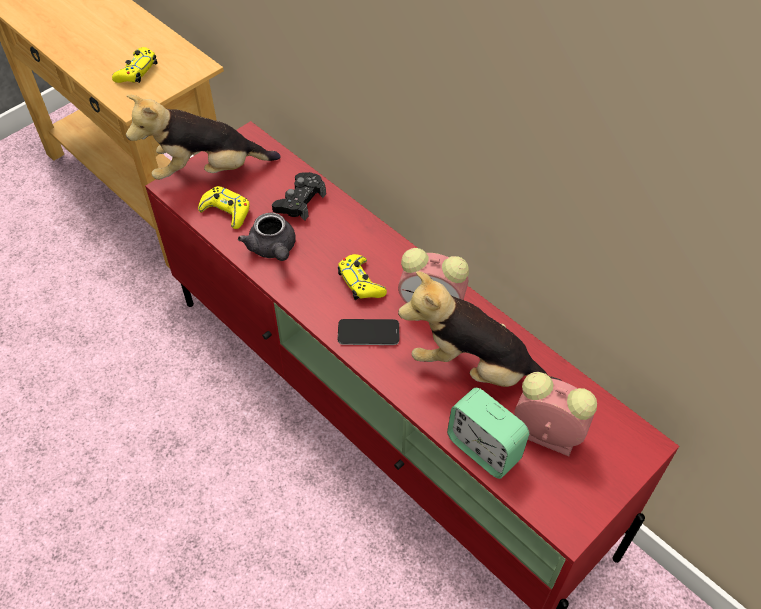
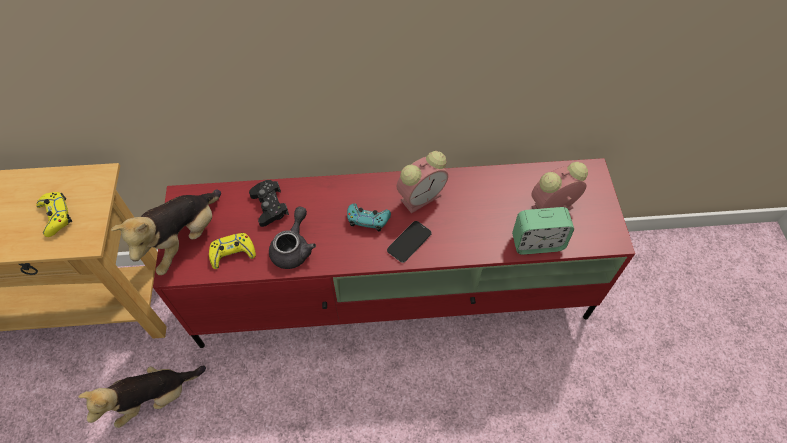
camera: 50 degrees left, 5 degrees up
grey teapot [238,213,296,261] -> grey teapot turned 90 degrees counterclockwise [269,207,316,269]
yellow game controller [338,254,387,300] -> turquoise game controller [347,203,391,232]
plush toy [398,271,562,387] -> plush toy moved to [78,366,206,428]

